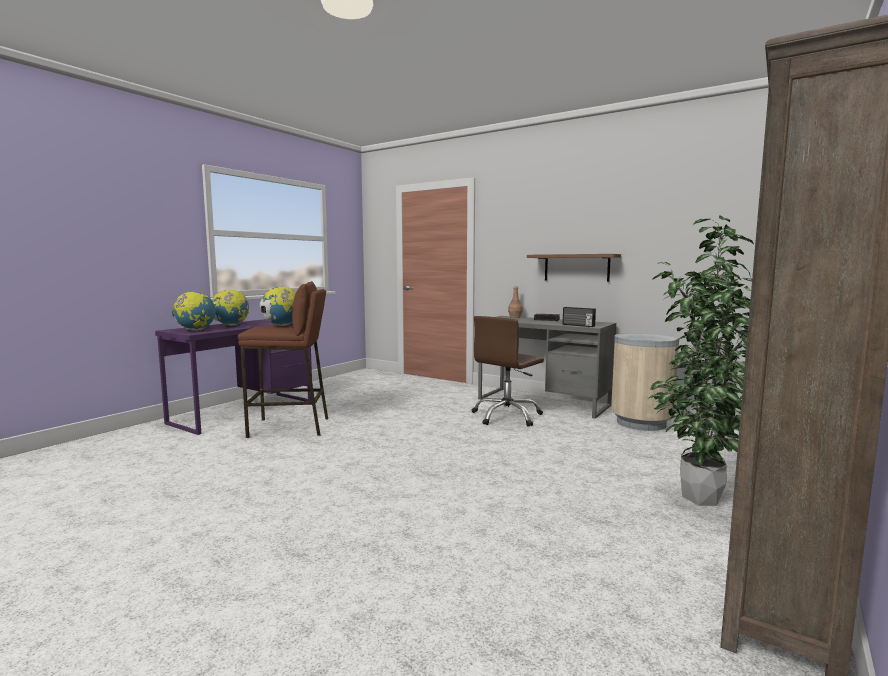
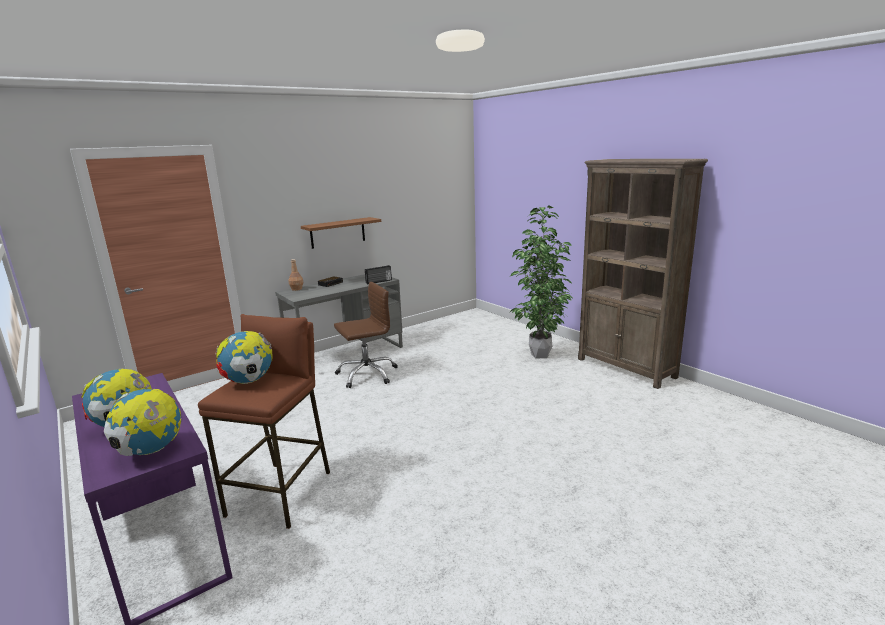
camera: 70 degrees left, 10 degrees up
brown office chair [472,316,544,427] -> brown office chair turned 90 degrees counterclockwise [334,282,398,388]
beige trash can [611,333,679,431] -> none

